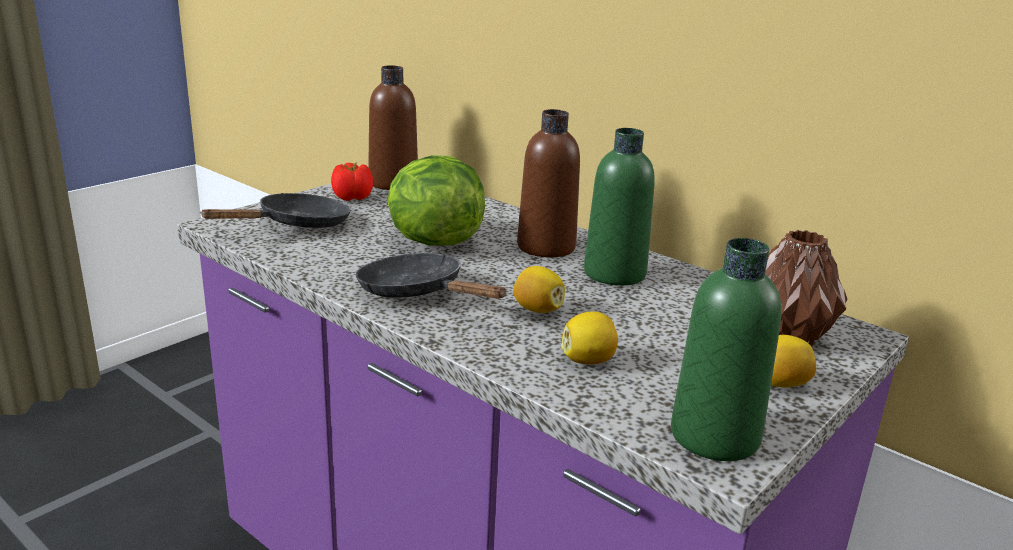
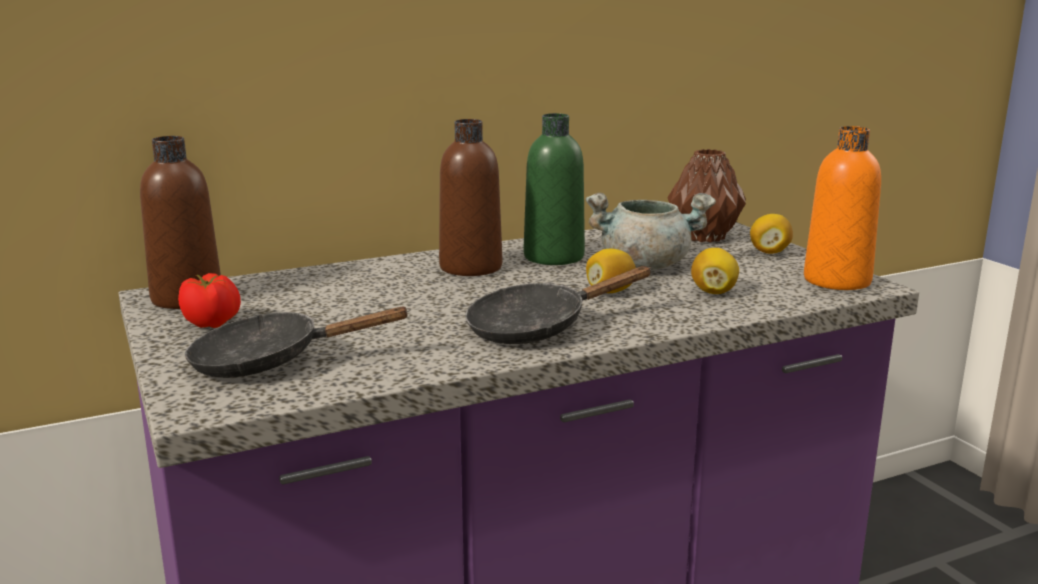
camera: 65 degrees left, 5 degrees down
black frying pan [200,193,351,228] -> black frying pan turned 75 degrees counterclockwise [185,306,411,378]
lettuce [387,155,485,246] -> none
green bottle [671,238,782,461] -> orange bottle [804,126,881,290]
none -> grey cooking pot [585,193,716,270]

